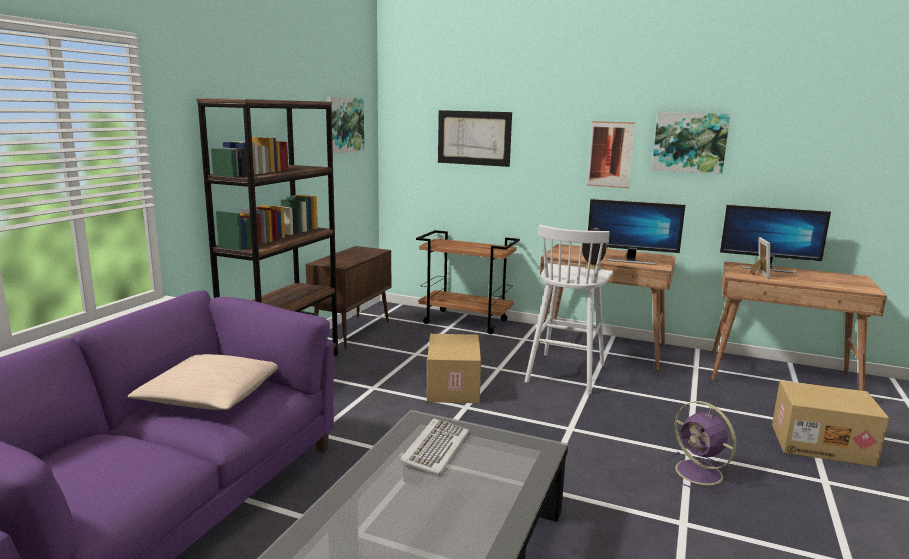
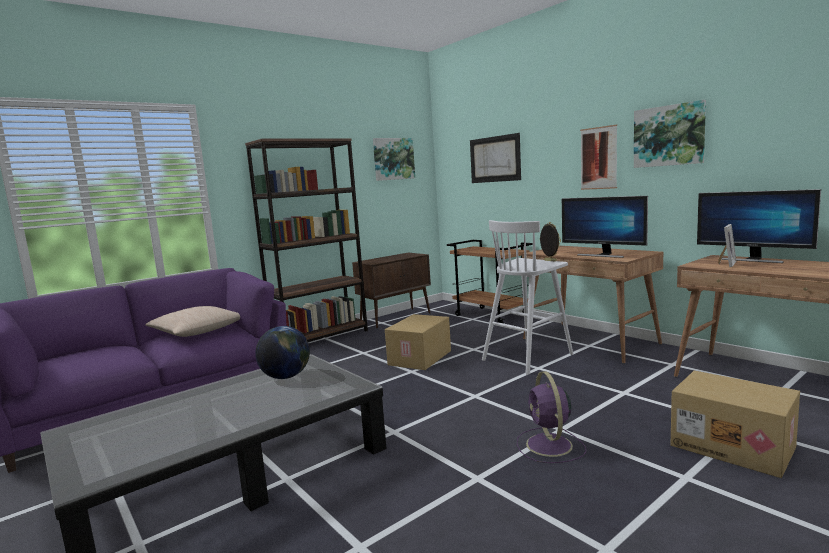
camera: 30 degrees right, 5 degrees down
keyboard [400,419,469,475] -> globe [255,326,310,379]

